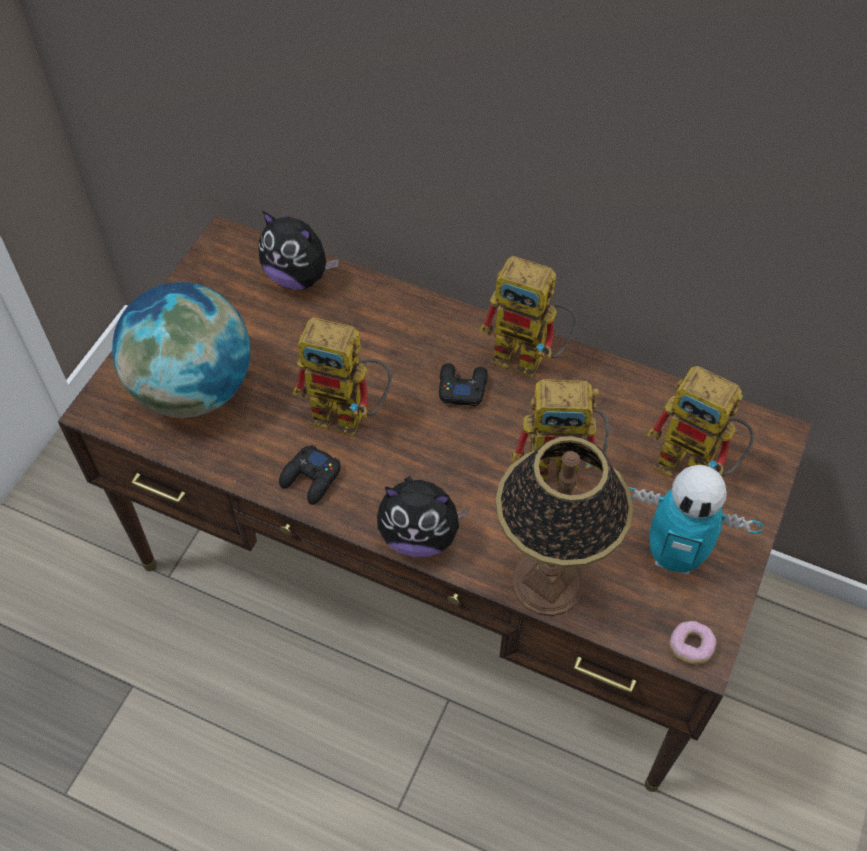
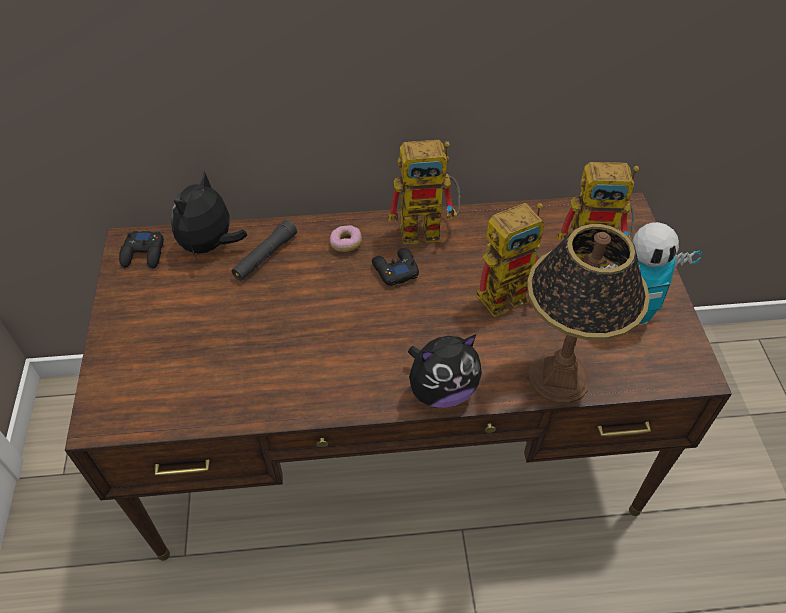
camera: 30 degrees left, 5 degrees down
globe [112,282,250,418] -> none
plush toy [259,210,339,290] -> plush toy turned 120 degrees clockwise [171,171,247,259]
black game controller [279,445,341,505] -> black game controller moved to [119,231,164,268]
toy robot [293,317,392,436] -> none
donut [669,621,717,664] -> donut moved to [330,225,362,252]
none -> black flashlight [231,220,297,281]

